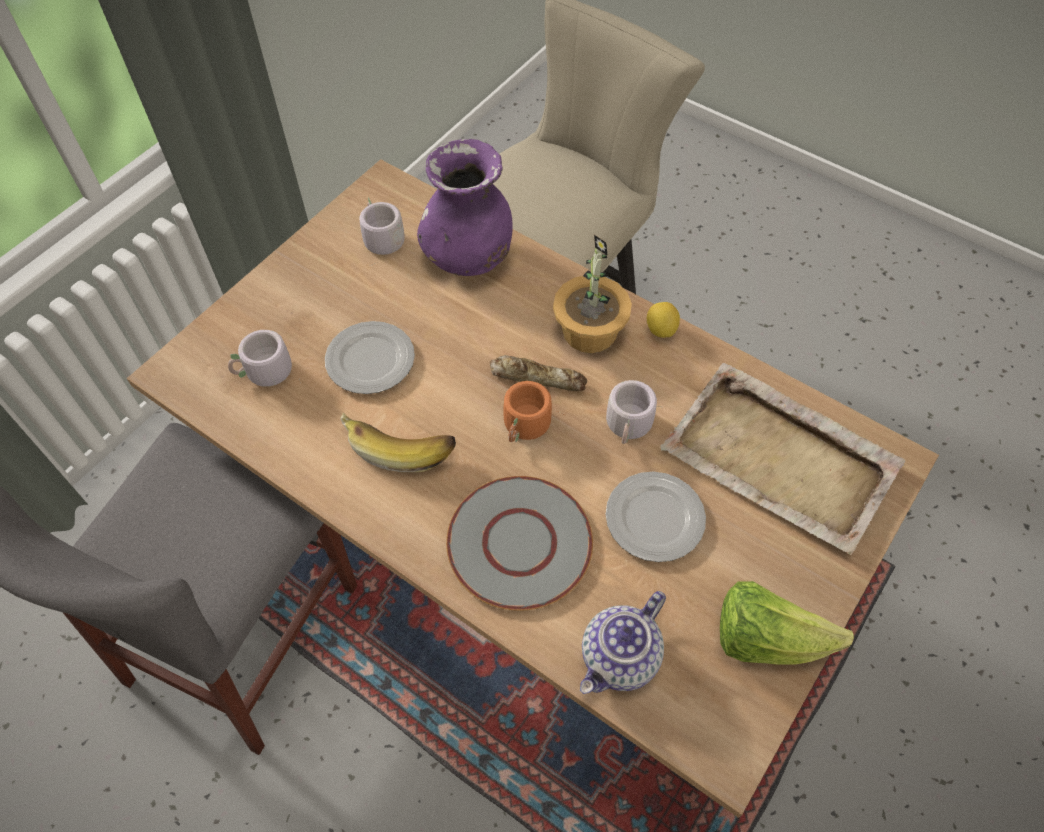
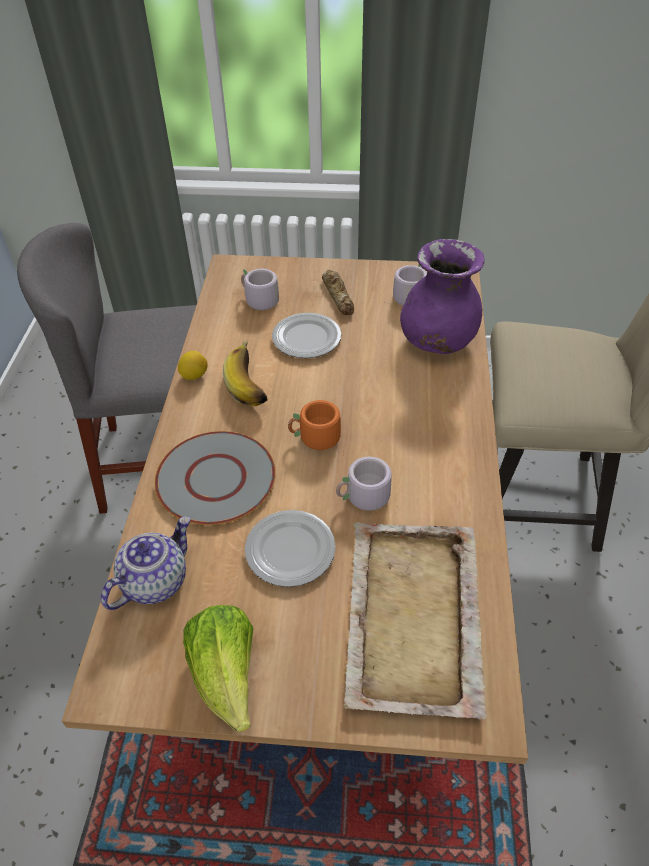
camera: 60 degrees right, 10 degrees down
bread [490,355,587,391] -> bread moved to [322,270,354,315]
potted plant [553,235,632,353] -> none
teapot [580,591,666,694] -> teapot turned 120 degrees clockwise [101,516,191,610]
lemon [647,302,680,338] -> lemon moved to [178,351,208,380]

